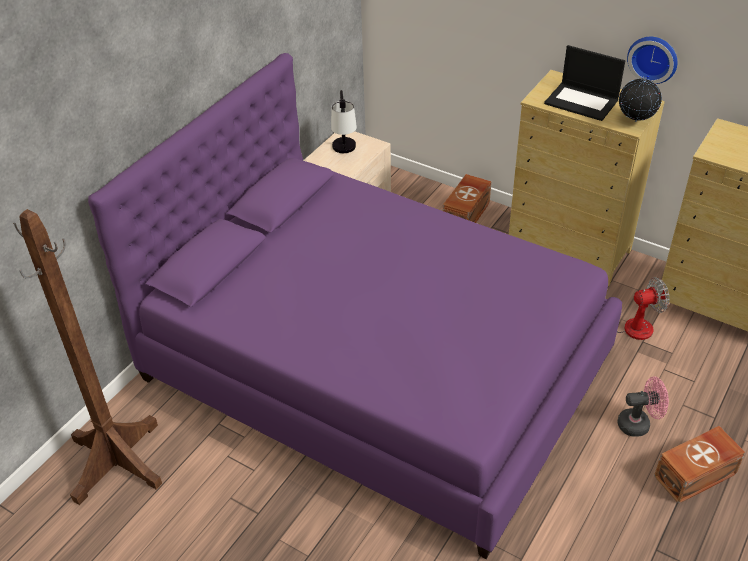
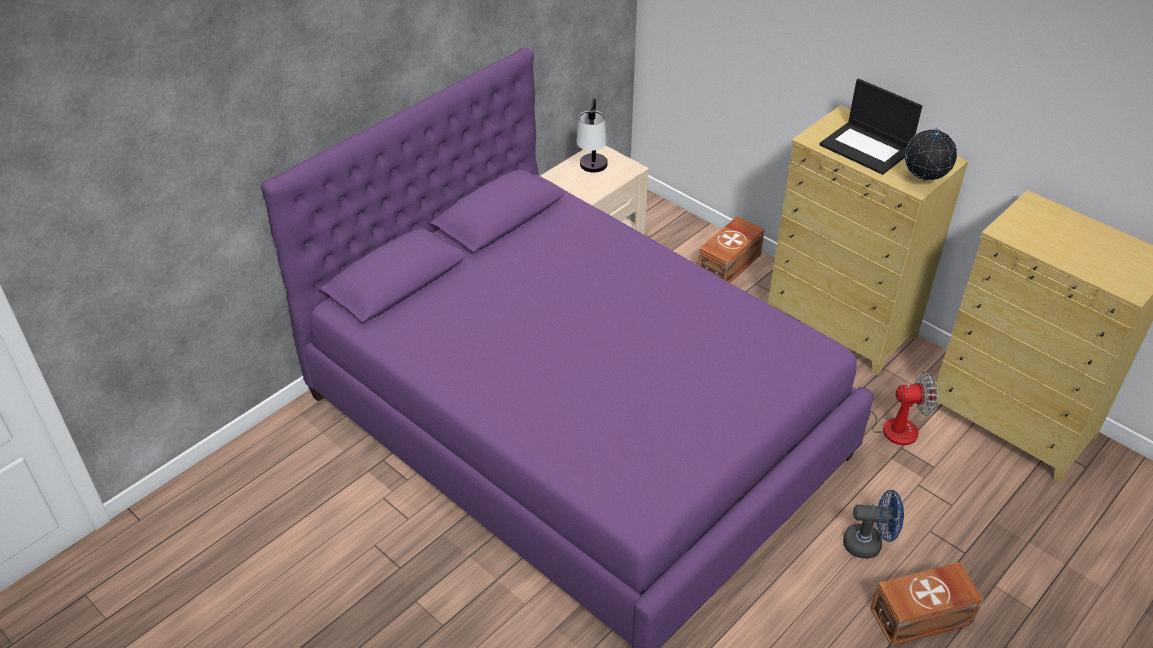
camera: 10 degrees right, 0 degrees up
brown clothes rack [13,209,162,505] -> none
pink fan [618,377,669,437] -> blue fan [843,490,904,559]
wall clock [627,37,677,84] -> none

